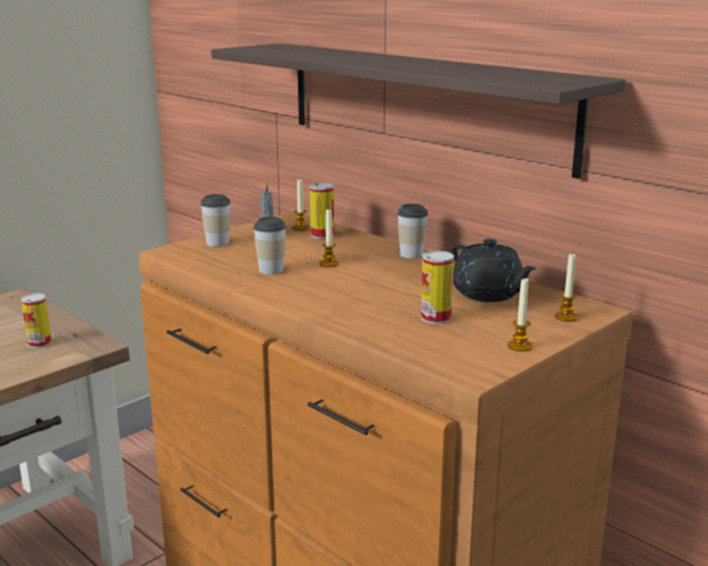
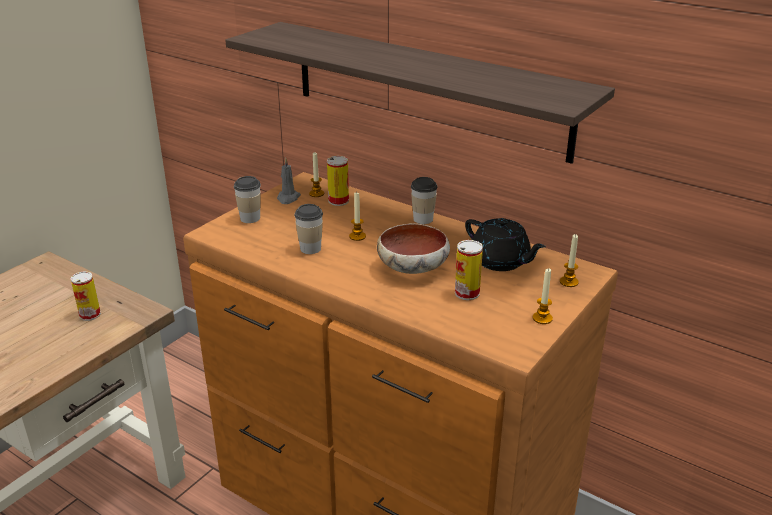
camera: 10 degrees left, 10 degrees up
none -> bowl [377,223,450,274]

